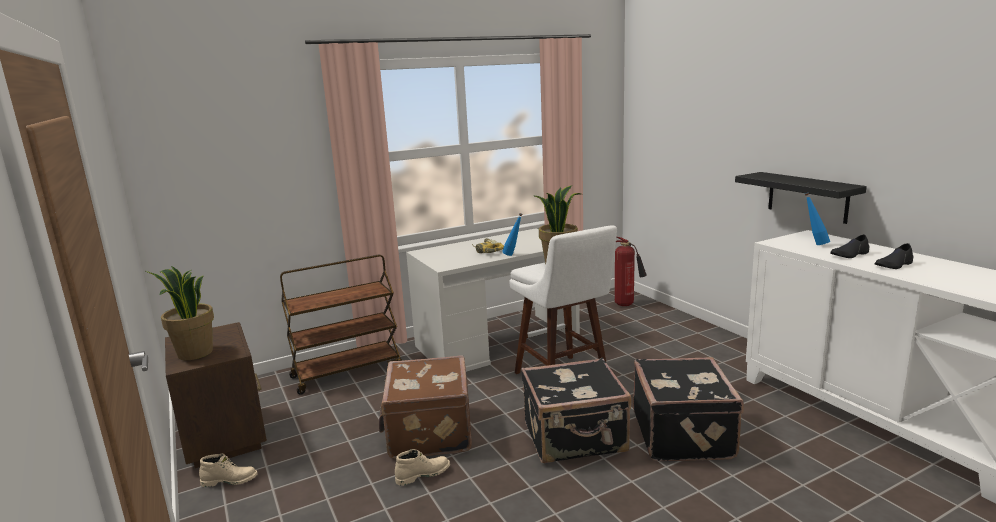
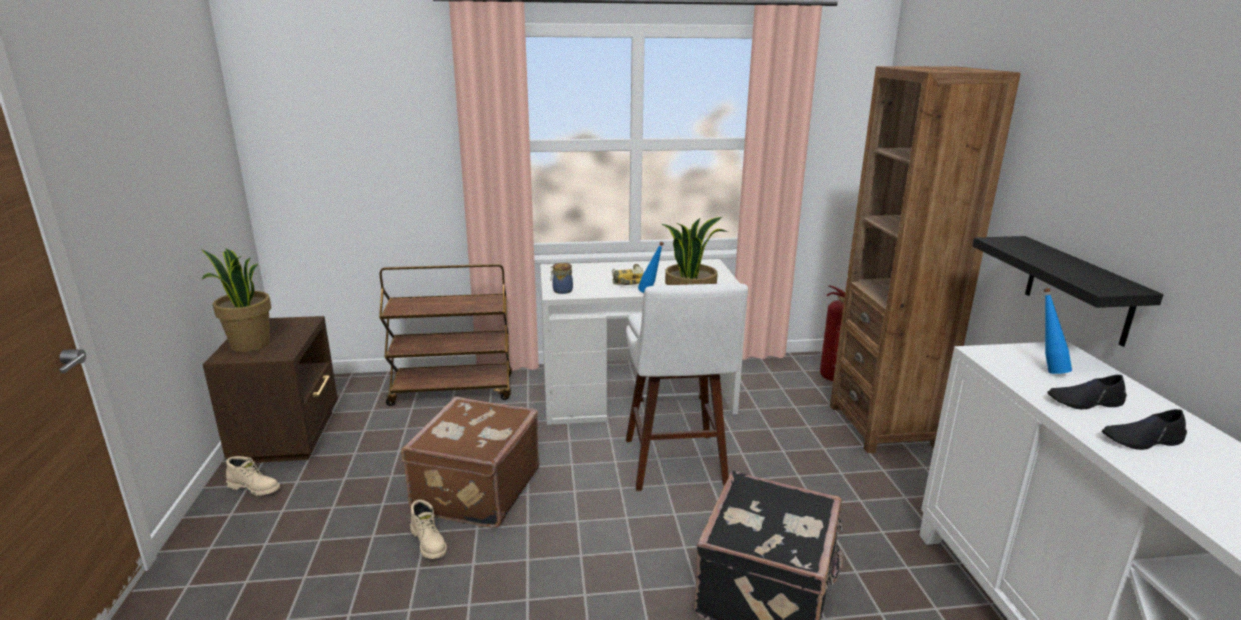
camera: 20 degrees right, 5 degrees up
beige boot [395,449,450,486] -> beige boot turned 60 degrees clockwise [410,500,447,559]
black suitcase [521,358,631,463] -> none
none -> jar [550,263,573,294]
none -> brown bookcase [830,66,1021,453]

